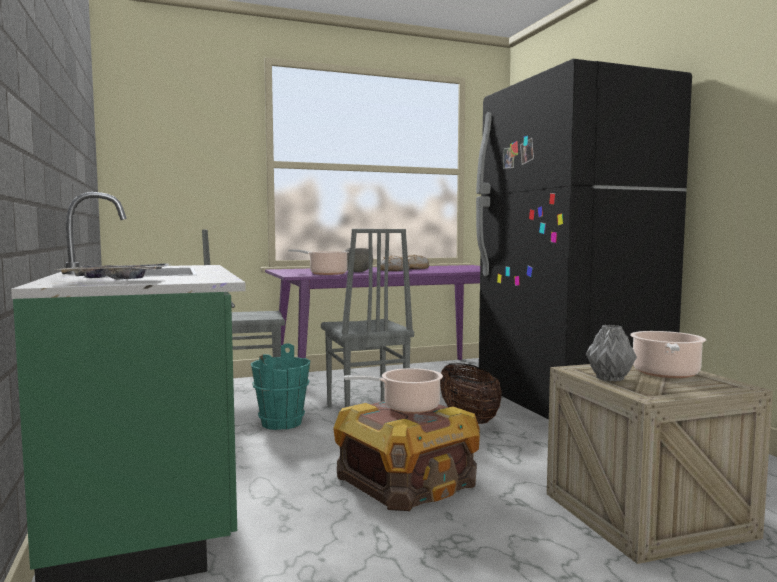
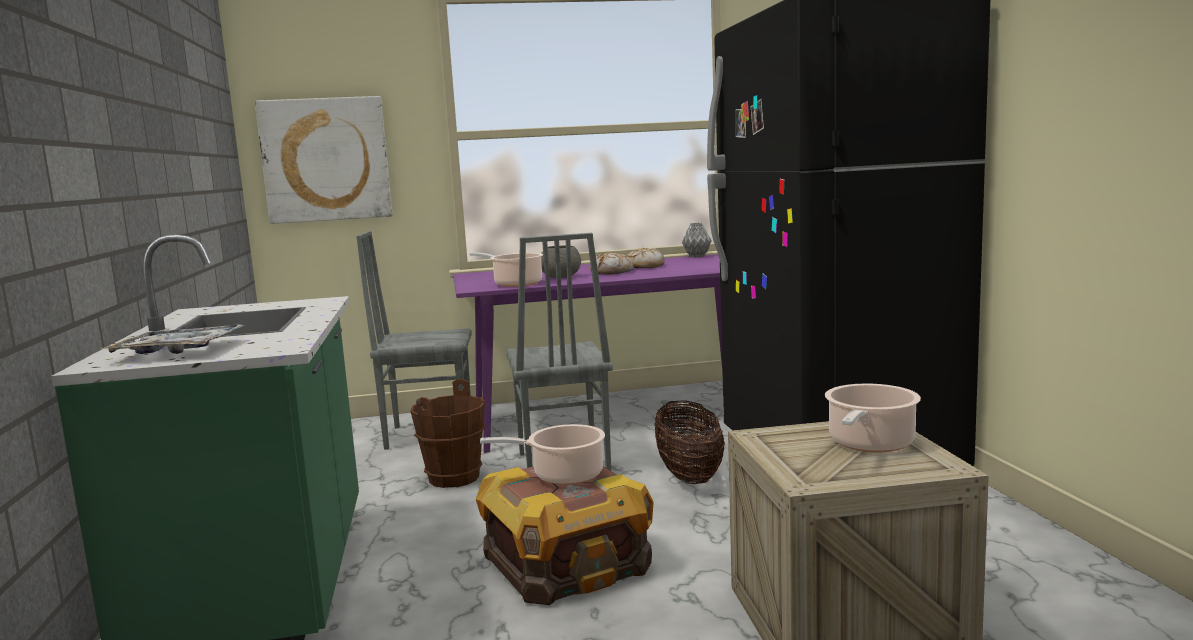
camera: 10 degrees right, 5 degrees up
turquoise bucket [251,344,310,430] -> brown bucket [410,379,486,488]
grey vase [586,325,637,382] -> grey vase moved to [682,223,712,258]
none -> picture [255,96,393,224]

